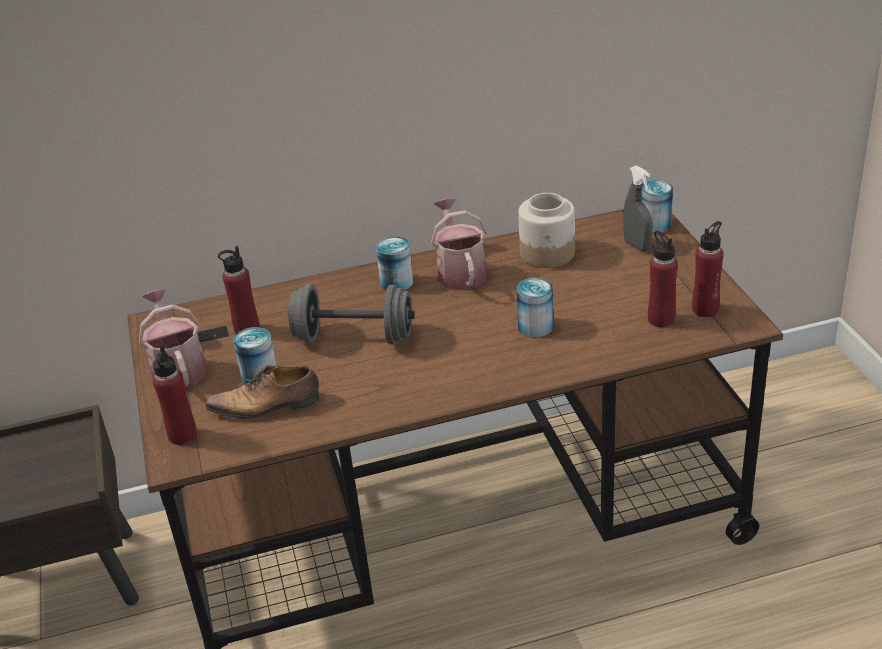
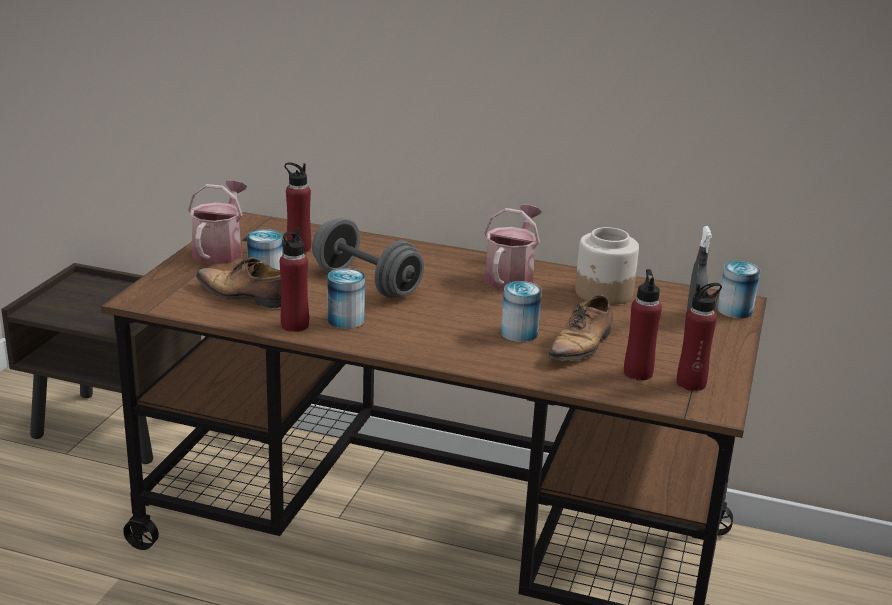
camera: 30 degrees right, 10 degrees down
red bottle [152,345,197,445] -> red bottle moved to [280,228,309,332]
can [376,237,413,290] -> can moved to [327,268,365,329]
none -> shoe [548,295,613,361]

